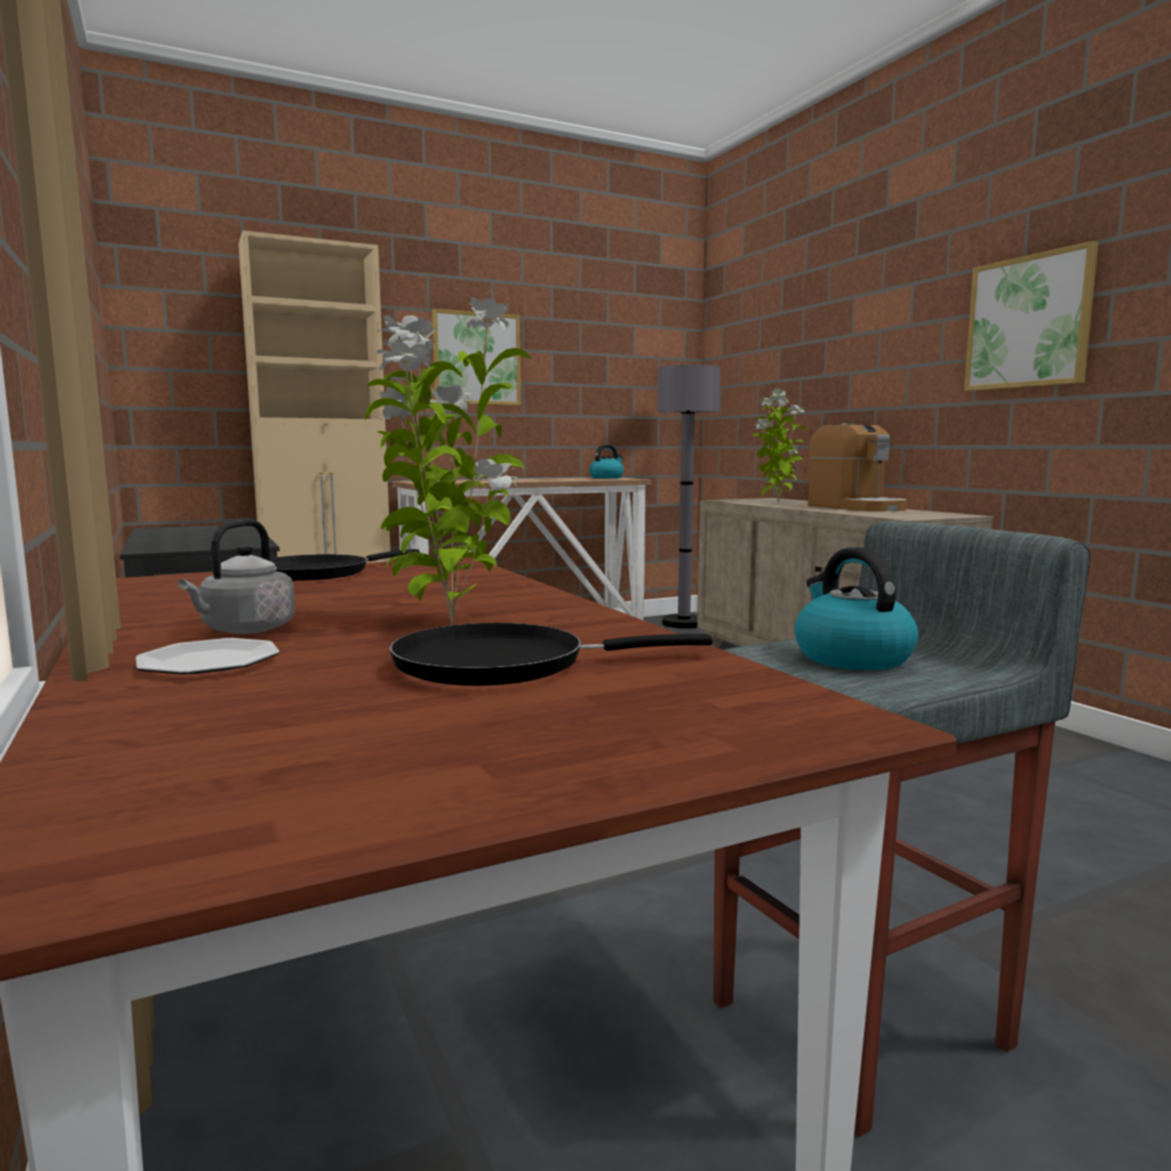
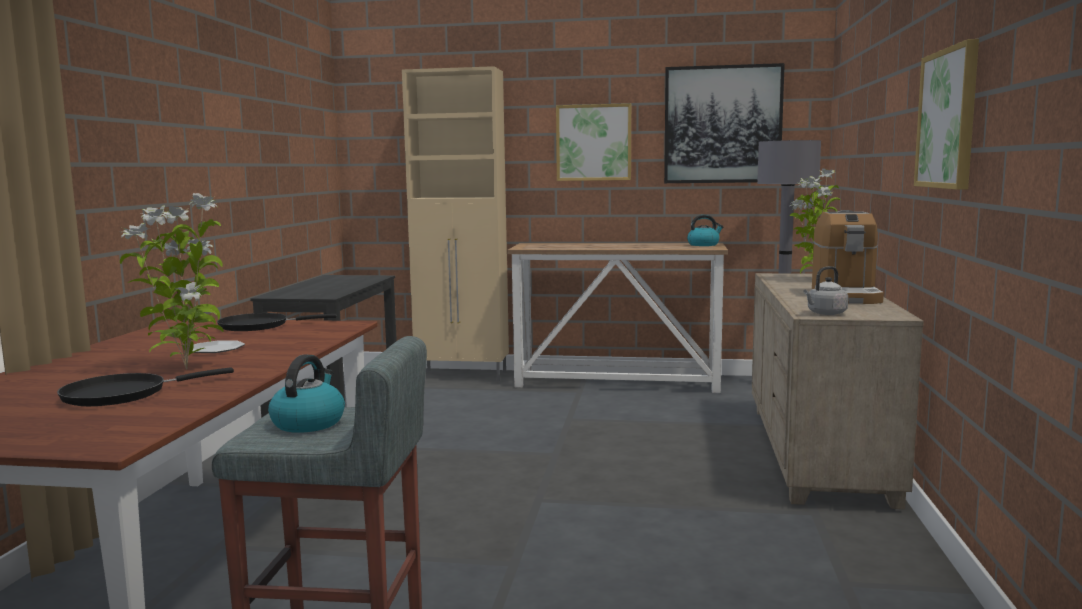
camera: 35 degrees right, 0 degrees up
plate [136,638,280,675] -> plate moved to [192,340,245,353]
grey kettle [178,520,295,634] -> grey kettle moved to [803,266,848,315]
black frying pan [390,623,713,686] -> black frying pan turned 60 degrees counterclockwise [57,367,234,406]
none -> picture [664,63,785,183]

